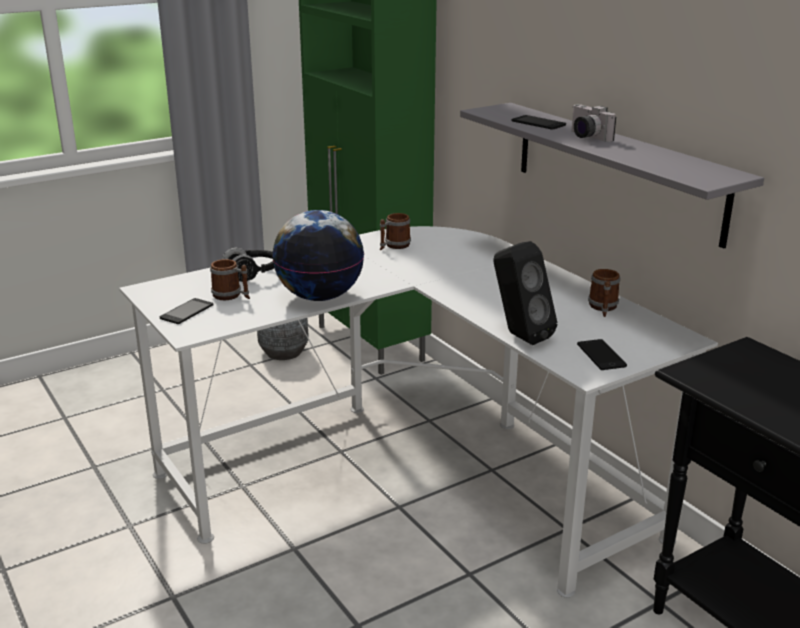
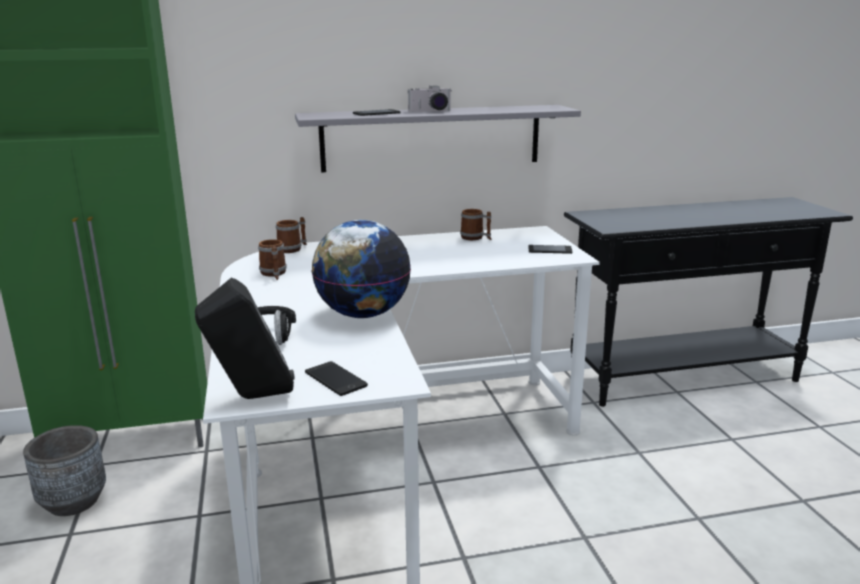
camera: 70 degrees left, 5 degrees down
mug [210,259,250,300] -> mug moved to [276,217,307,253]
black speaker [493,241,557,345] -> black speaker moved to [195,278,295,399]

